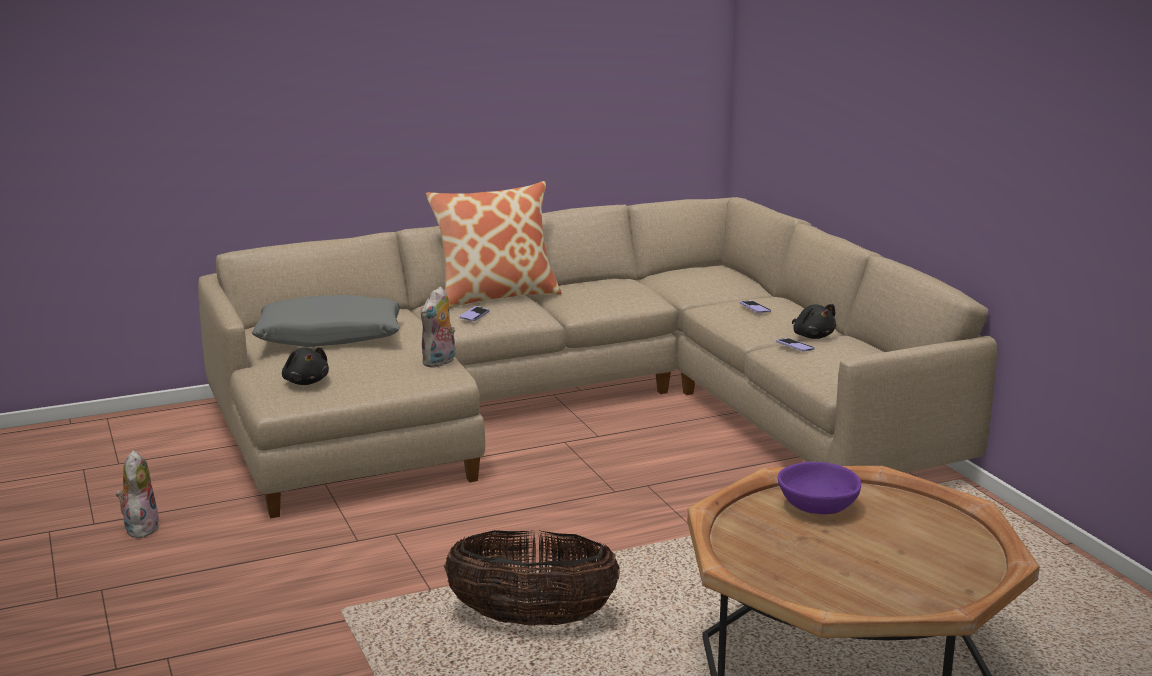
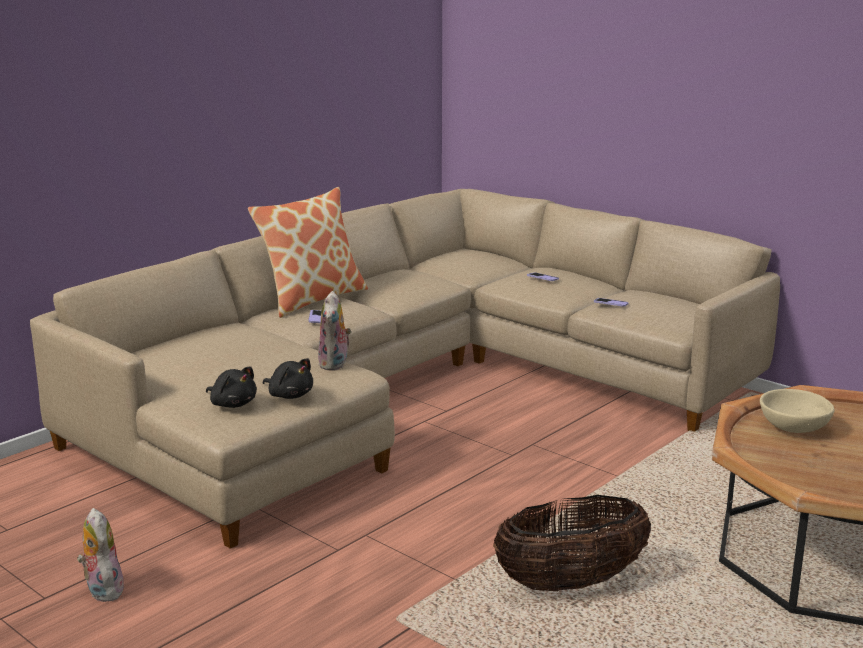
camera: 25 degrees left, 0 degrees up
grey pillow [252,295,401,347] -> none
purple bowl [777,462,861,514] -> beige bowl [760,389,835,433]
black plush toy [792,304,836,339] -> black plush toy moved to [263,358,313,399]

